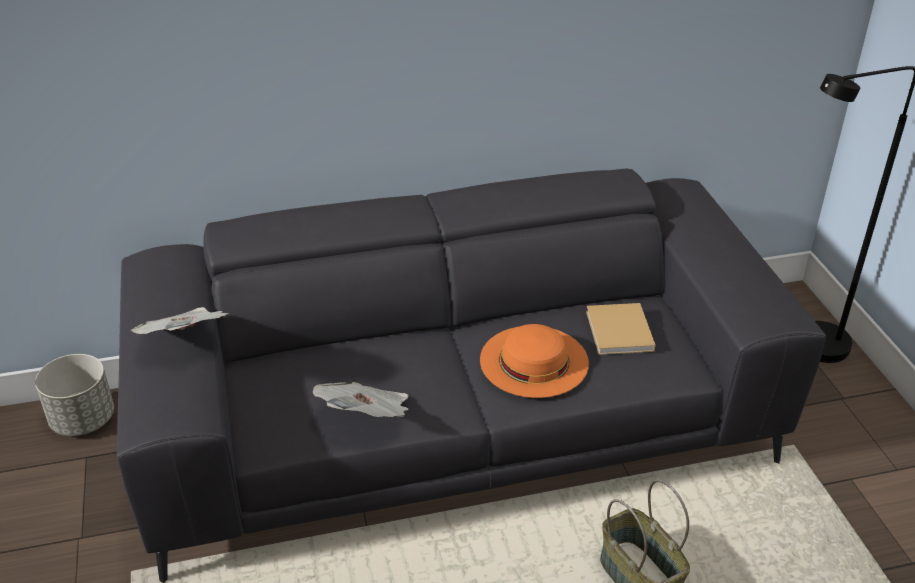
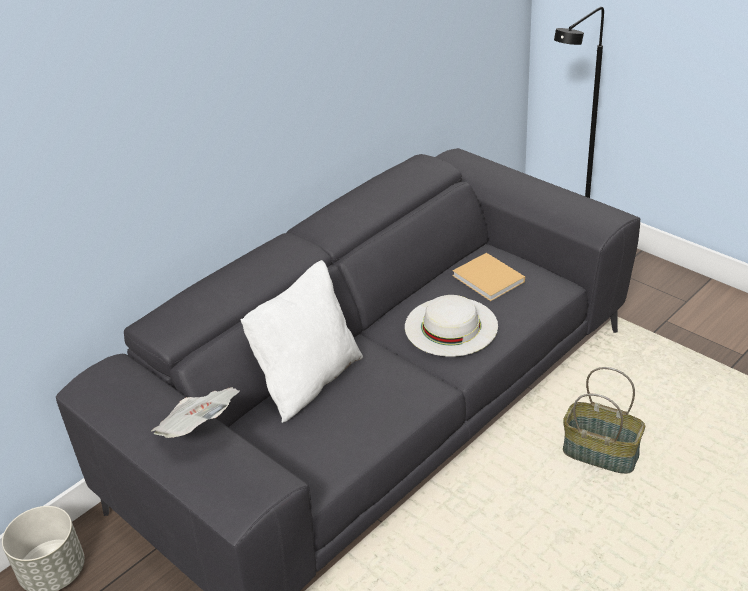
camera: 30 degrees left, 0 degrees up
newspaper [313,382,409,417] -> none
orange hat [480,324,589,398] -> white hat [405,295,498,357]
none -> white pillow [240,260,363,423]

